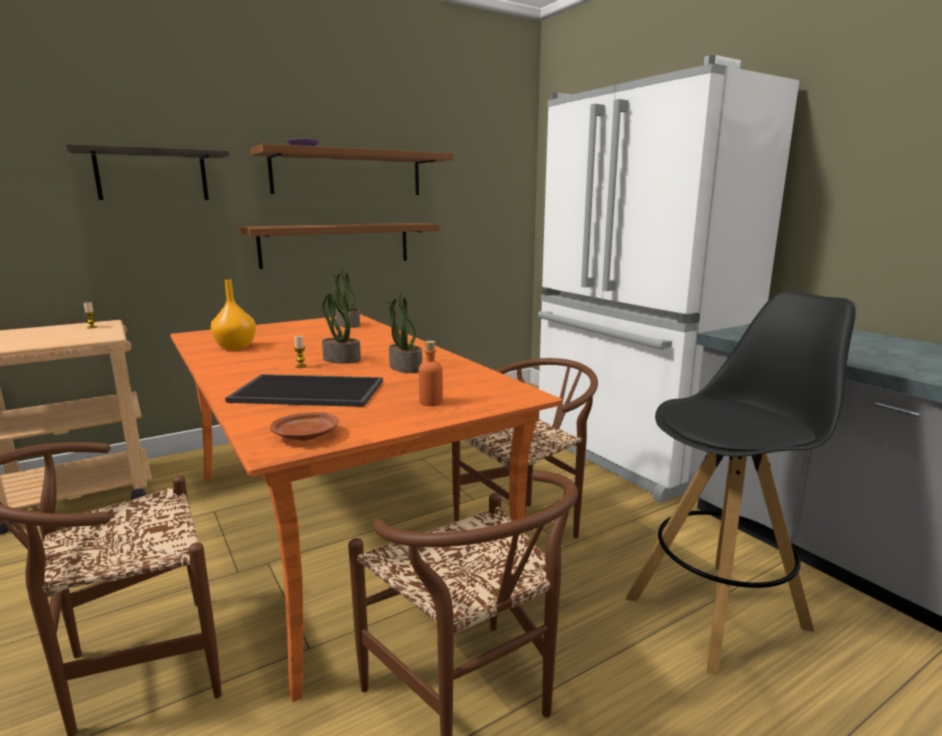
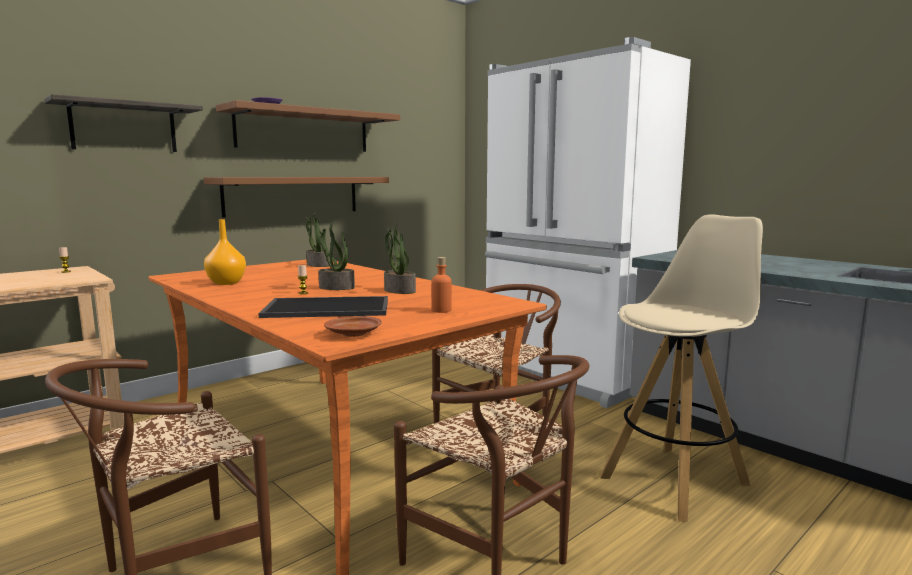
camera: 10 degrees left, 5 degrees down
black stool [626,291,856,676] -> beige stool [600,214,763,522]

